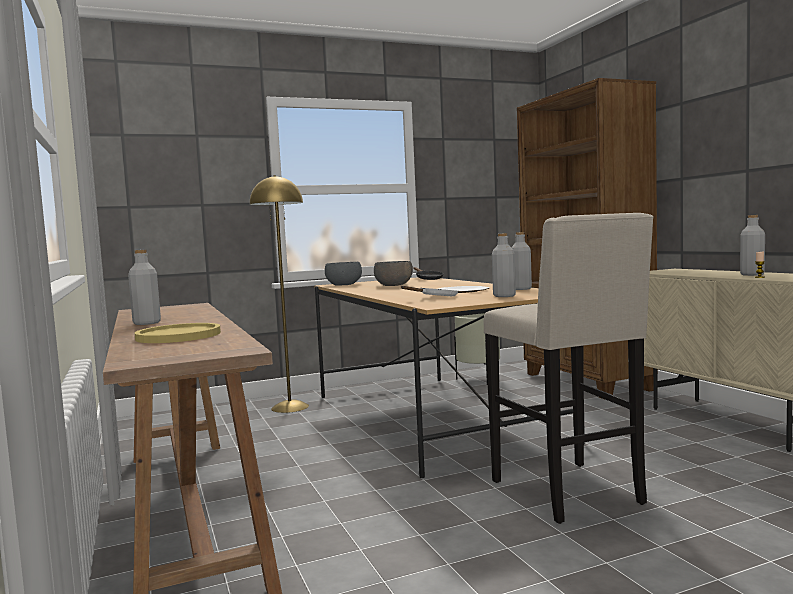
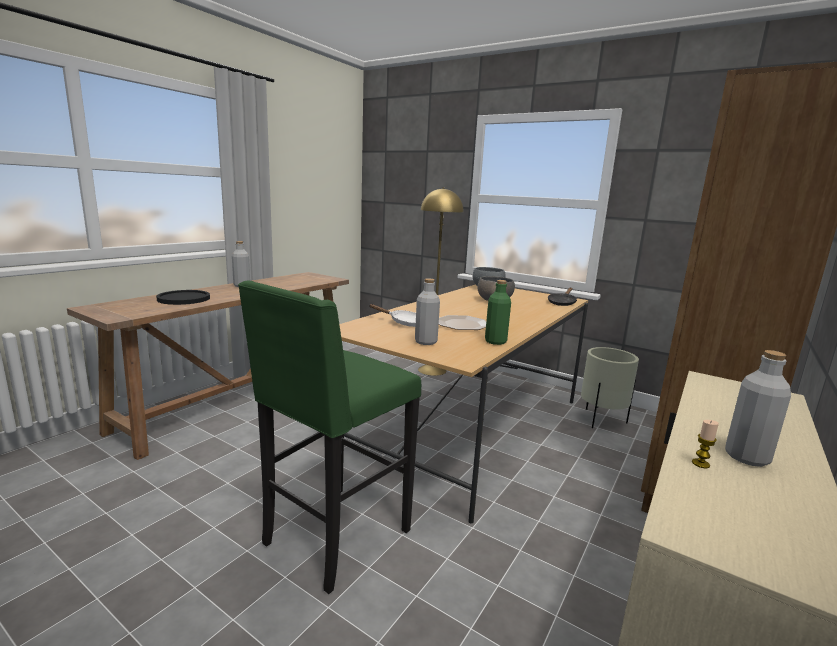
camera: 55 degrees right, 10 degrees up
yellow plate [135,323,221,343] -> black plate [156,290,210,305]
beige stool [484,213,654,524] -> green stool [238,281,421,594]
grey bottle [511,232,532,290] -> green bottle [485,280,511,345]

